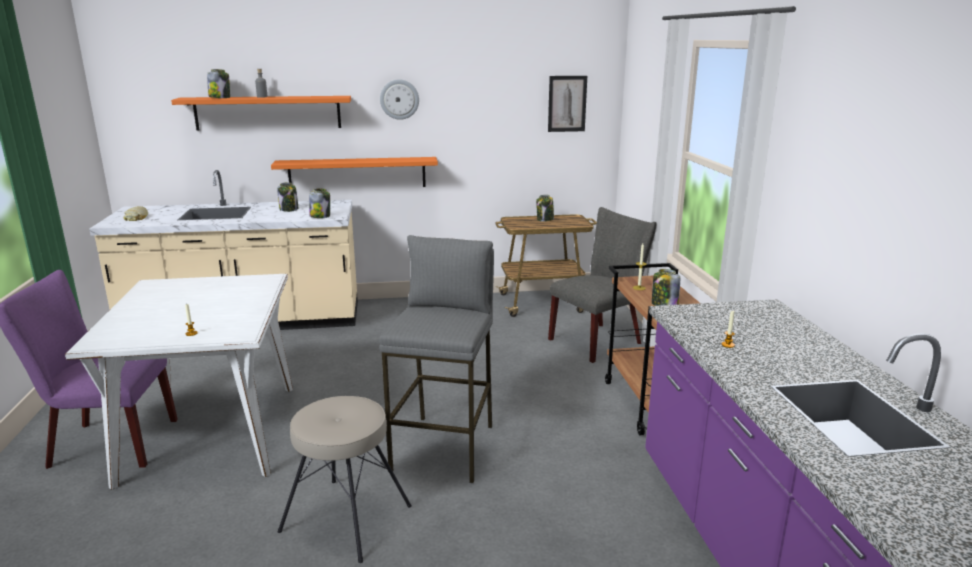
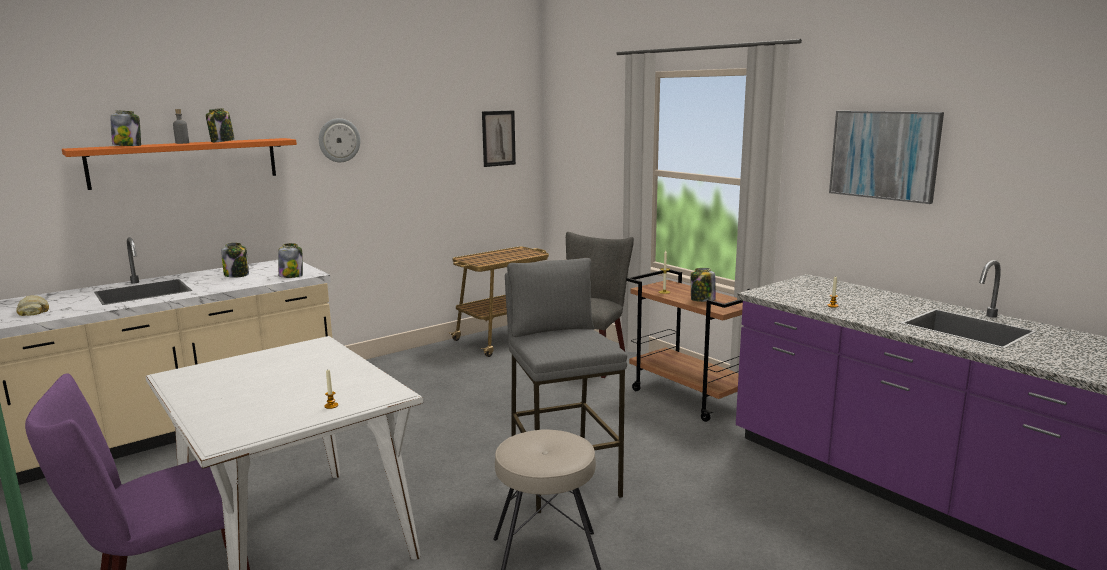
camera: 30 degrees left, 5 degrees down
orange shelf [271,157,438,187] -> none
jar [536,195,554,222] -> jar moved to [206,108,235,142]
none -> picture [829,111,944,204]

